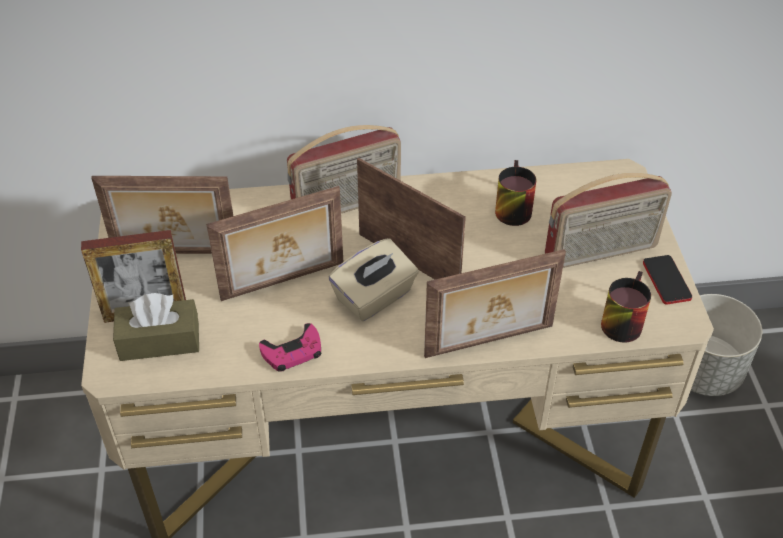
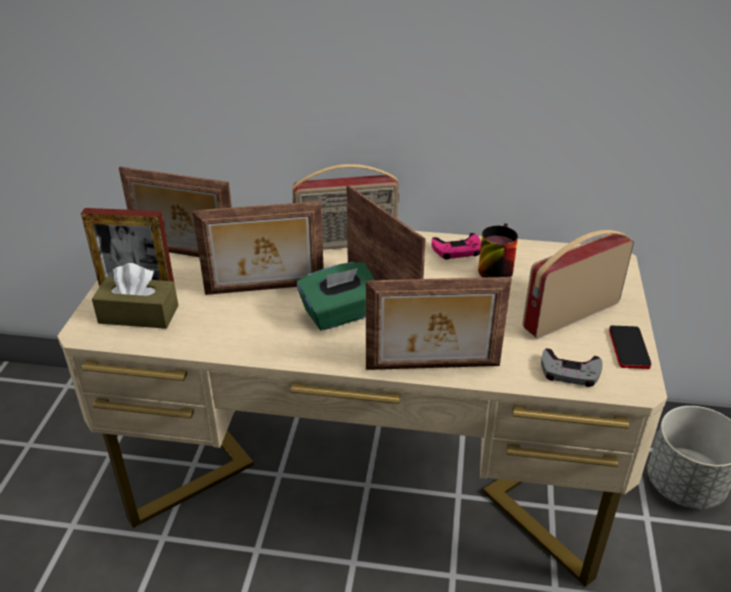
camera: 15 degrees right, 10 degrees down
pink game controller [259,323,321,372] -> pink game controller moved to [432,233,481,260]
beige tissue box [329,238,419,321] -> green tissue box [297,262,375,330]
radio [545,173,672,268] -> radio turned 150 degrees clockwise [522,230,634,339]
mug [601,271,651,343] -> grey game controller [541,348,603,387]

